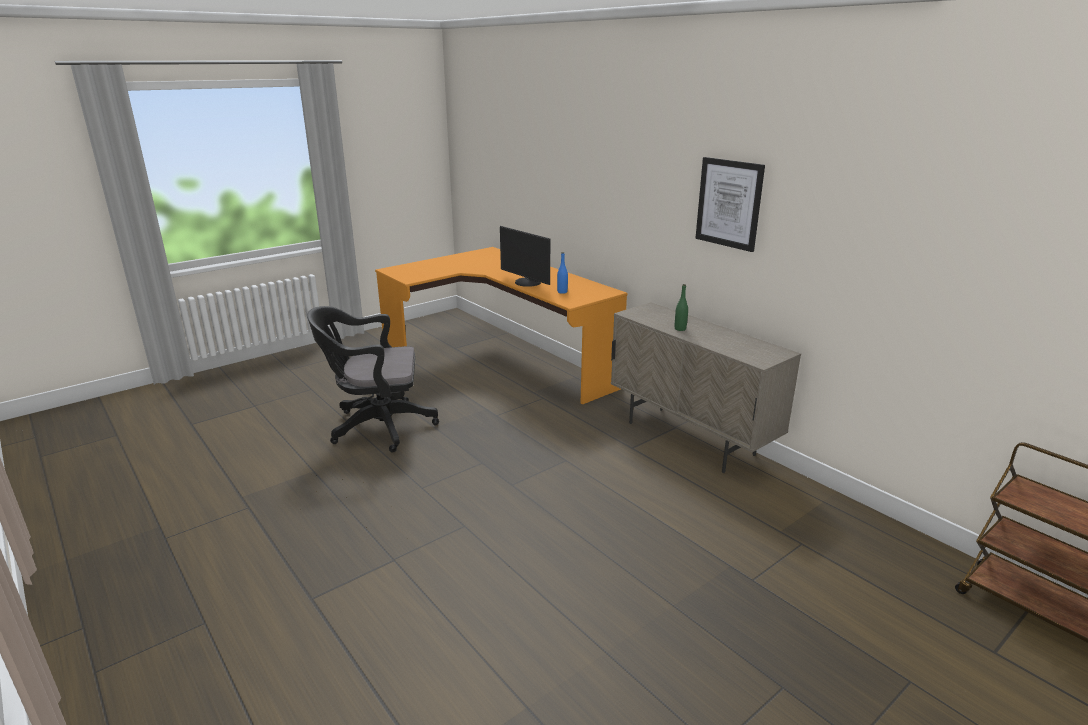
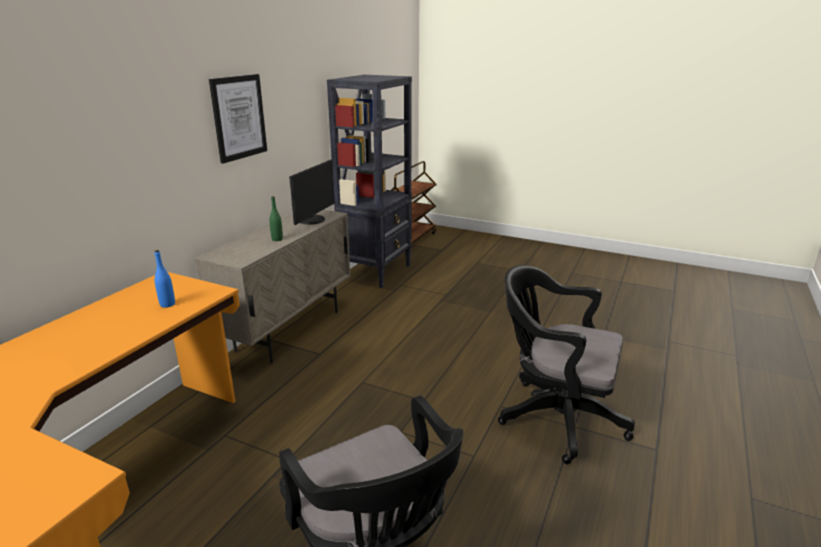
camera: 115 degrees left, 0 degrees up
monitor [500,226,550,287] -> monitor moved to [289,160,335,225]
none -> black bookcase [327,75,412,288]
none -> black office chair [498,265,635,464]

